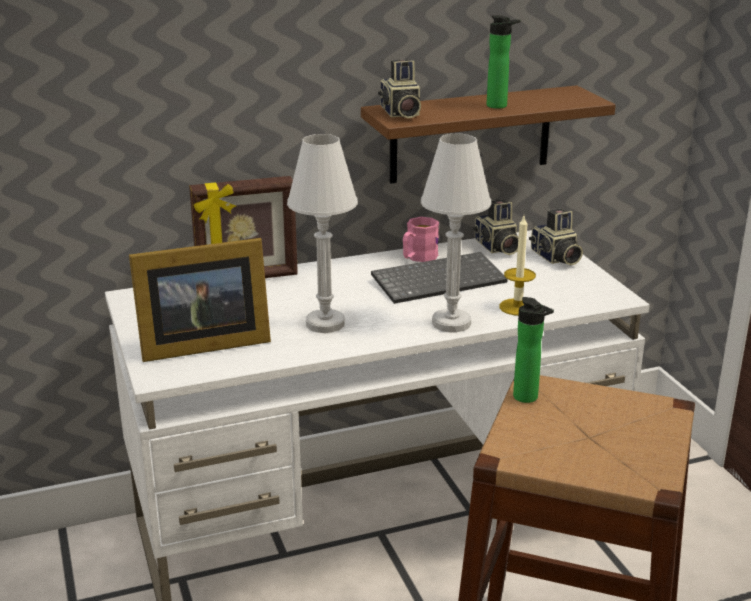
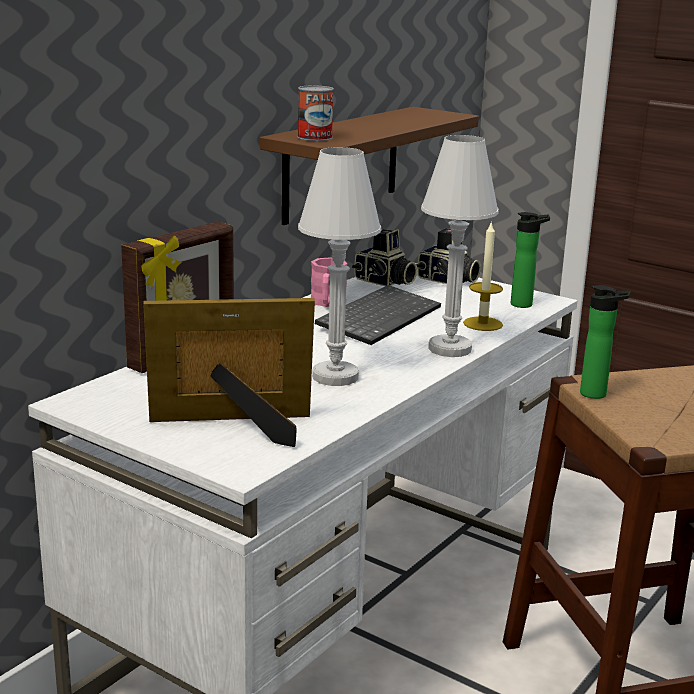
camera: 35 degrees left, 5 degrees down
picture frame [129,238,271,362] -> picture frame turned 135 degrees counterclockwise [143,298,315,447]
camera [378,60,421,119] -> can [297,85,334,141]
bottle [487,15,521,109] -> bottle moved to [511,212,550,308]

